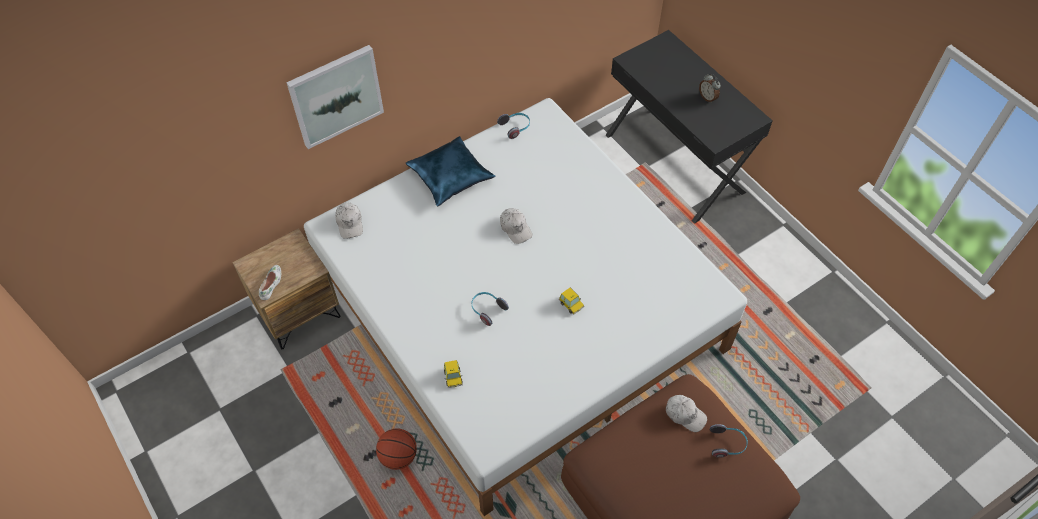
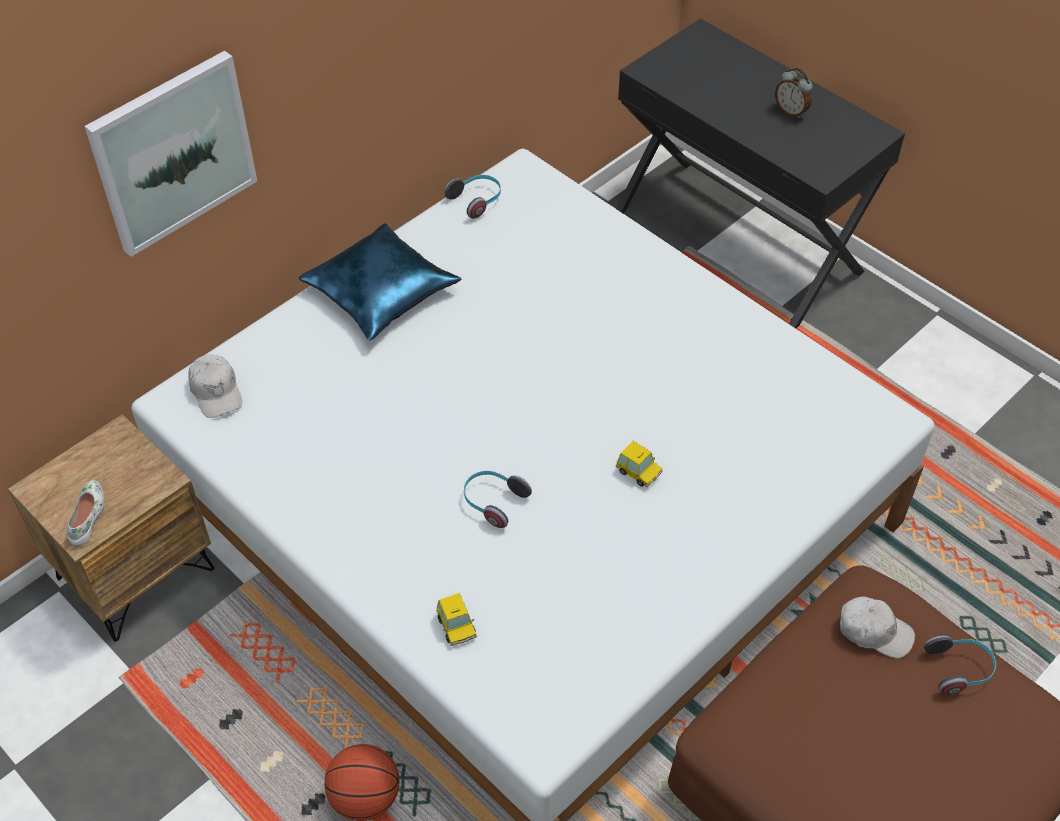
camera: 10 degrees left, 5 degrees down
white cap [500,208,532,244] -> none

